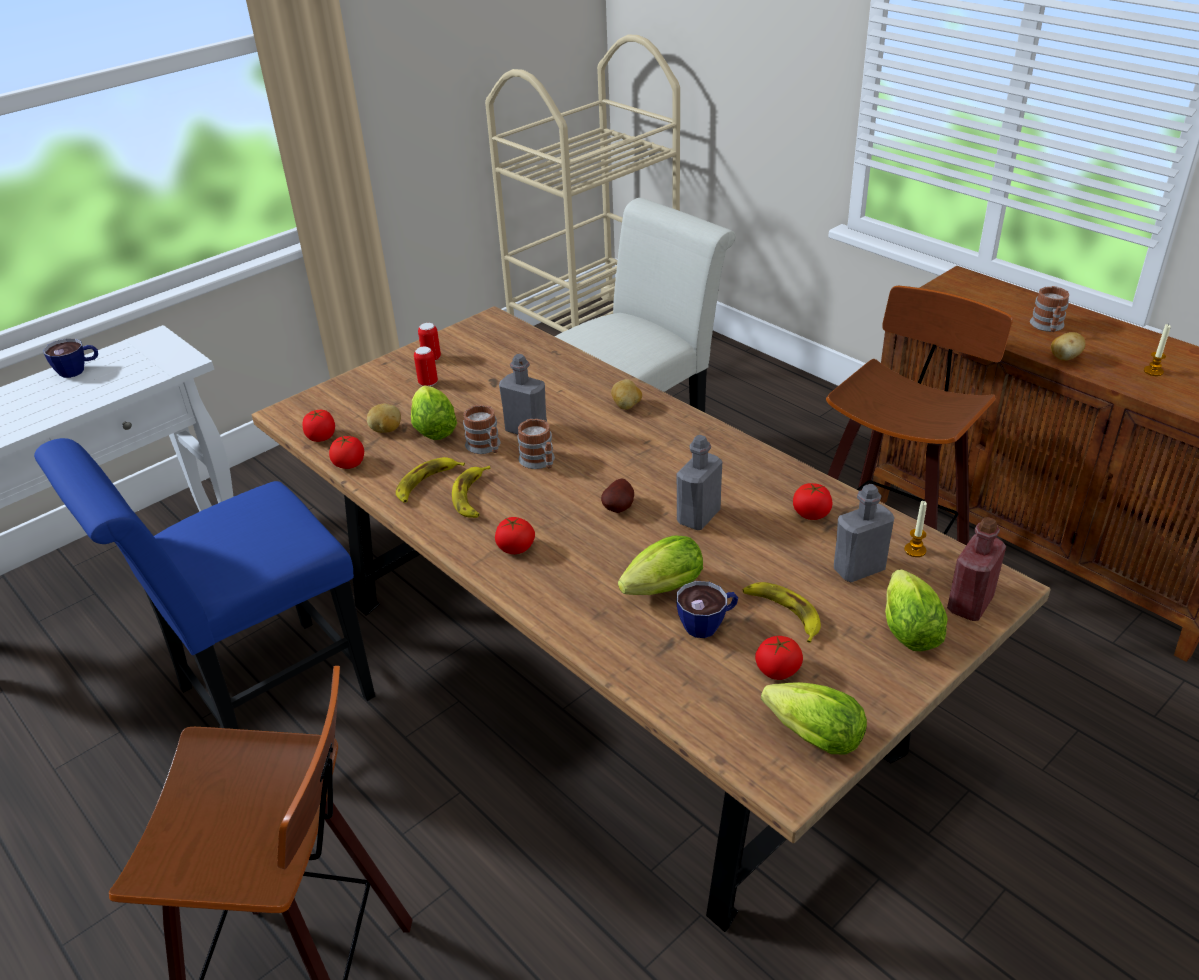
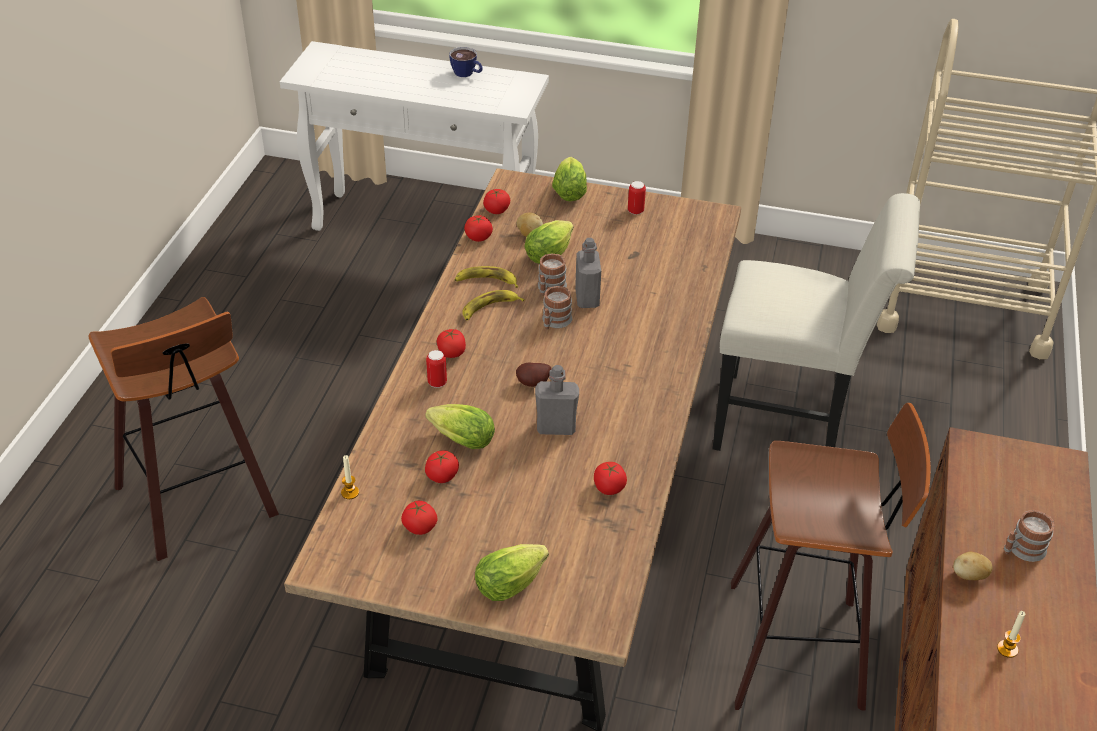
camera: 55 degrees right, 5 degrees up
blue chair [34,438,375,729] -> none
can [414,347,438,386] -> can moved to [426,350,447,388]
potato [611,379,642,410] -> none
cup [677,581,738,638] -> tomato [425,451,459,483]
banana [743,582,821,643] -> none
lettuce [761,682,867,755] -> lettuce moved to [552,157,587,201]
grey bottle [834,484,894,582] -> none
candle [904,501,927,557] -> candle moved to [341,455,359,499]
red bottle [947,517,1006,621] -> none

